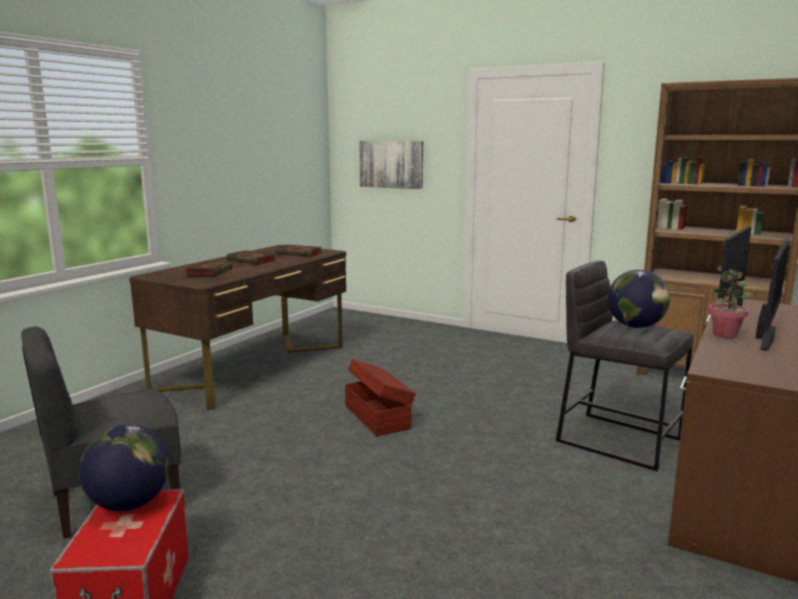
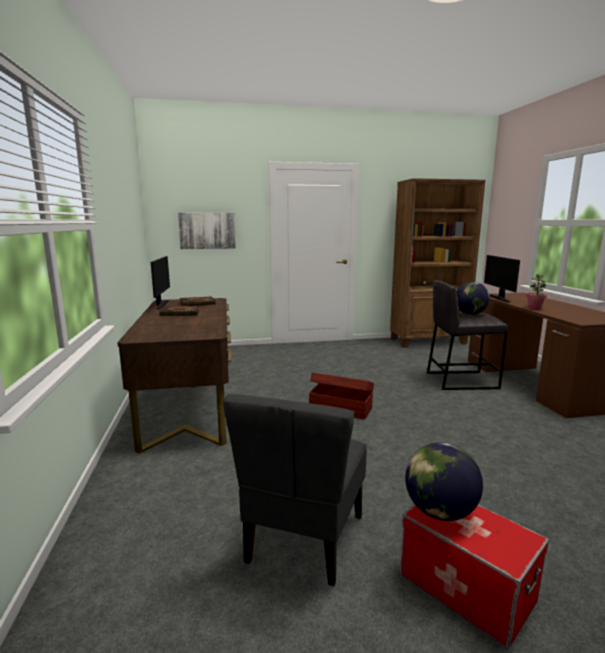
camera: 40 degrees left, 0 degrees up
book [185,261,233,276] -> none
monitor [756,240,789,351] -> monitor moved to [151,256,170,309]

